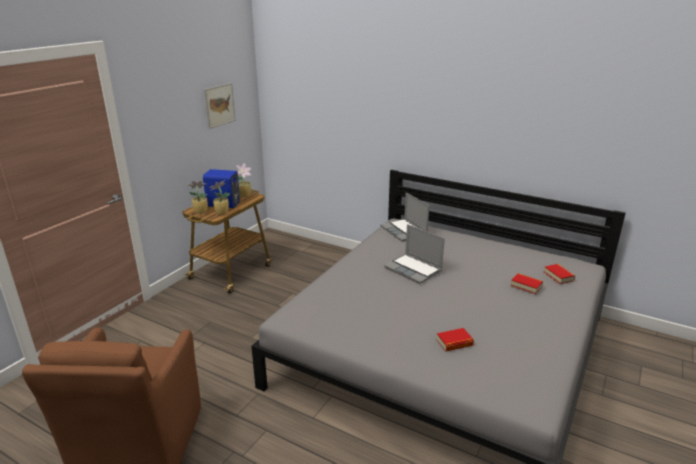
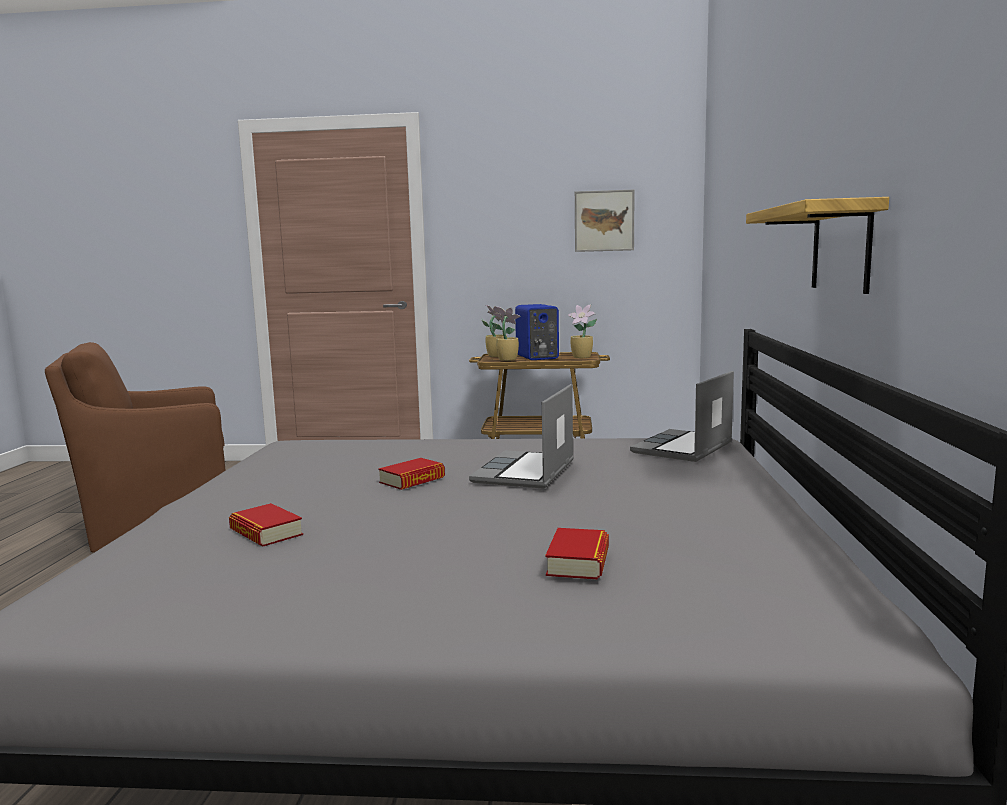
camera: 65 degrees right, 15 degrees down
book [544,264,575,284] -> book moved to [378,458,445,490]
none -> shelf [746,197,889,294]

